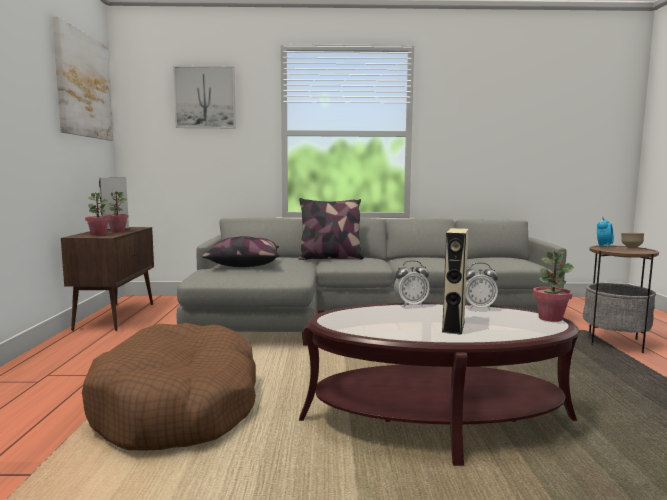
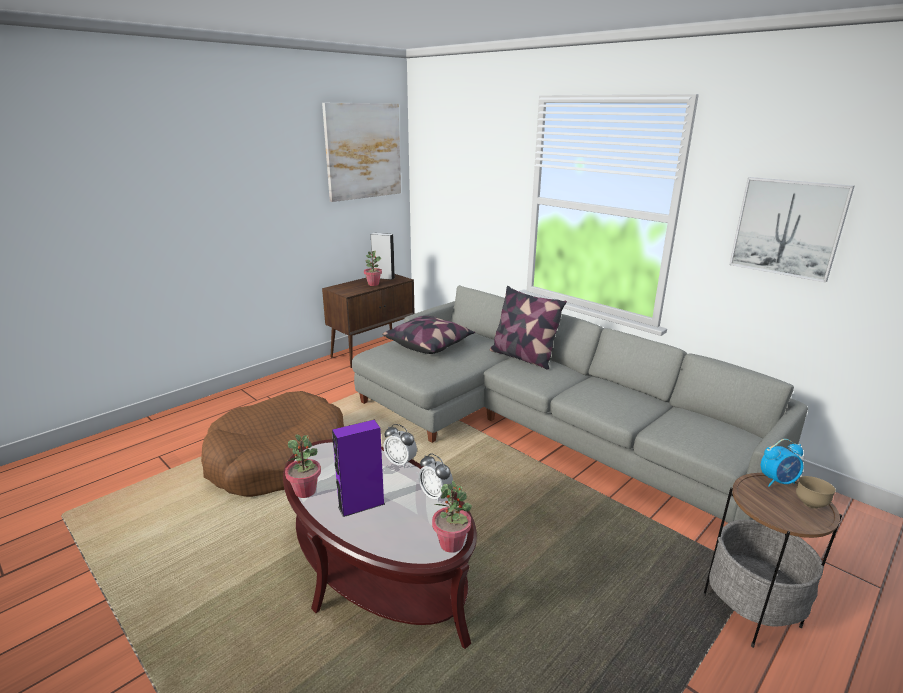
camera: 45 degrees right, 15 degrees up
potted plant [85,192,110,235] -> potted plant moved to [285,435,321,498]
picture [173,66,236,128] -> picture moved to [729,177,855,283]
beige speaker [442,228,469,335] -> purple speaker [332,420,385,517]

